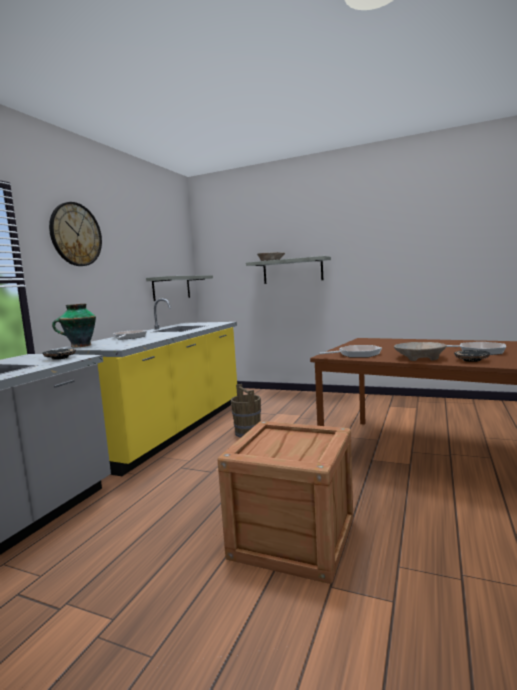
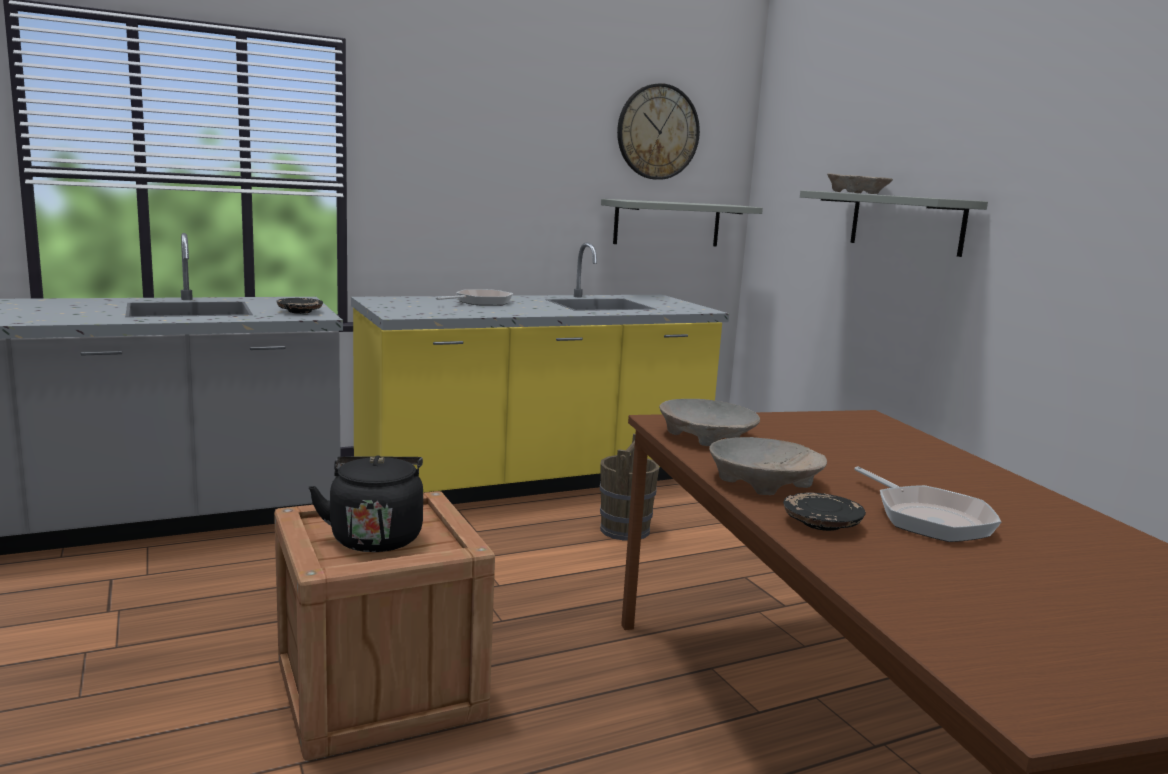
camera: 40 degrees right, 5 degrees up
wall clock [49,202,102,266] -> wall clock moved to [617,83,700,180]
vase [52,304,96,347] -> none
frying pan [319,345,382,358] -> beige bowl [659,399,760,446]
none -> black kettle [309,455,423,552]

